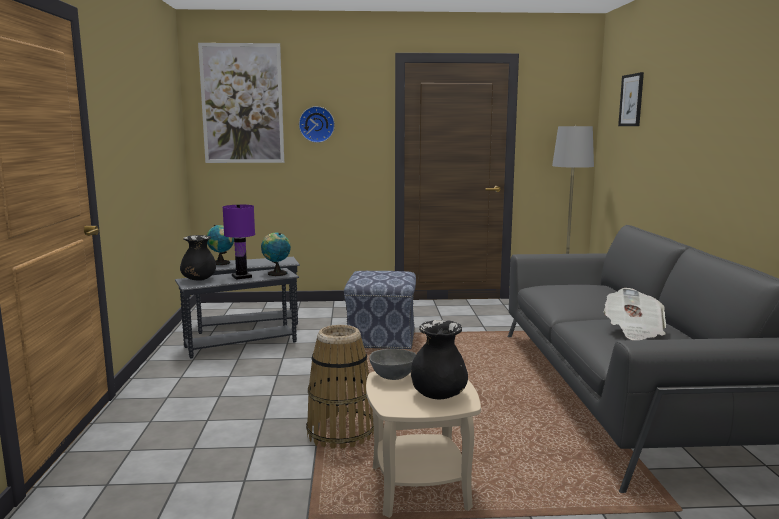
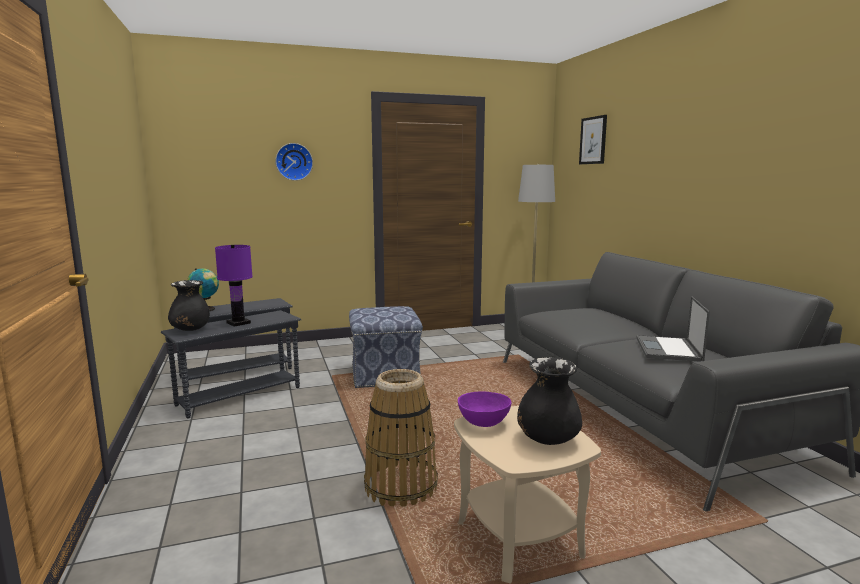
camera: 15 degrees left, 0 degrees up
picture [198,43,284,163] -> none
globe [261,233,291,276] -> none
grey bowl [369,349,416,380] -> purple bowl [458,392,512,427]
newspaper [603,288,666,340] -> laptop [636,296,710,362]

